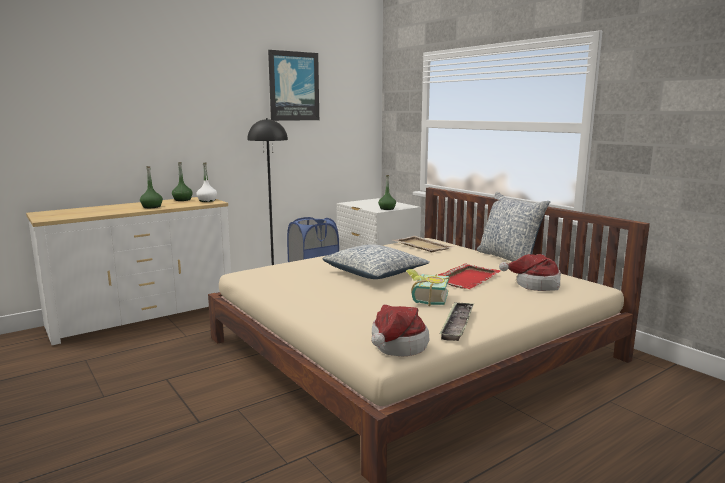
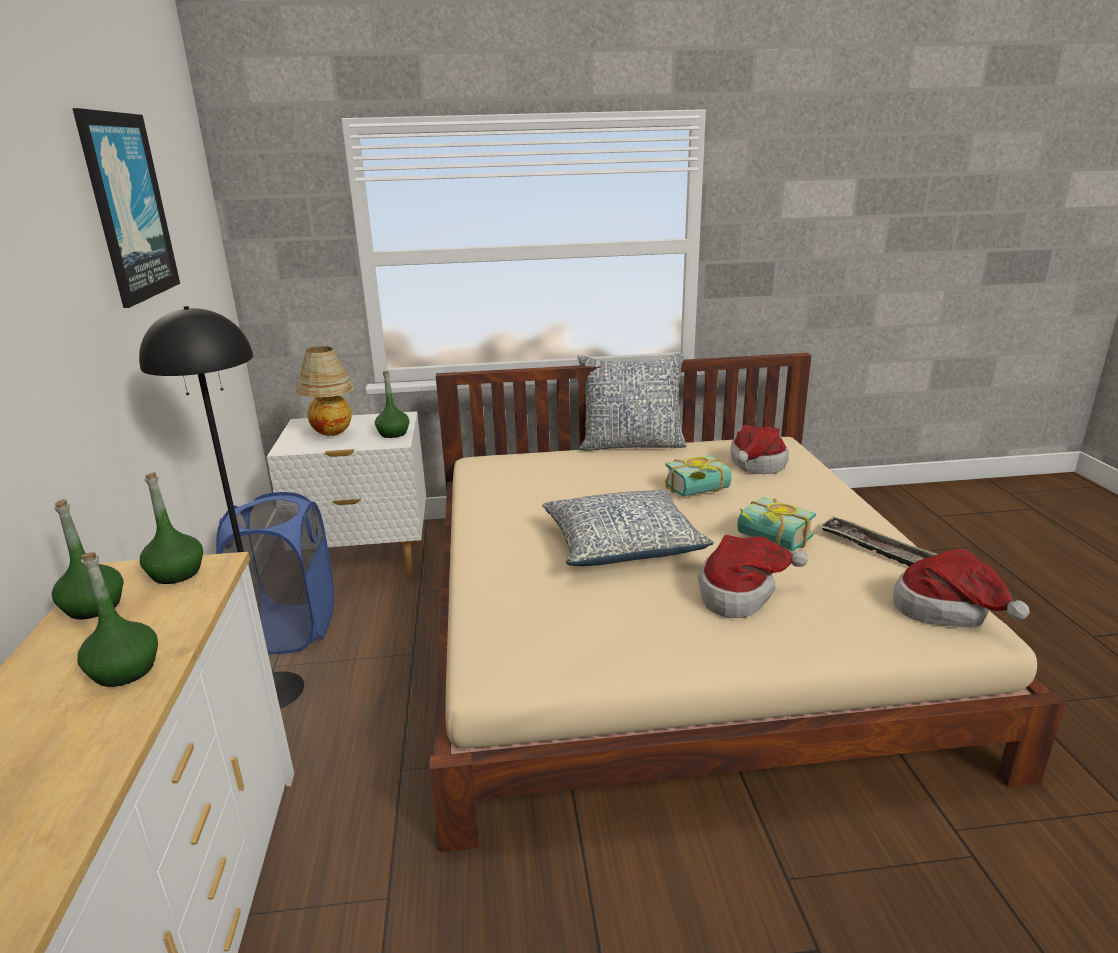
camera: 60 degrees left, 10 degrees up
white bottle [196,163,217,202] -> green bottle [140,472,203,584]
beige tray [393,236,454,252] -> none
red tray [438,263,501,289] -> book [665,455,731,497]
none -> table lamp [296,346,355,436]
none -> hat [697,535,808,618]

